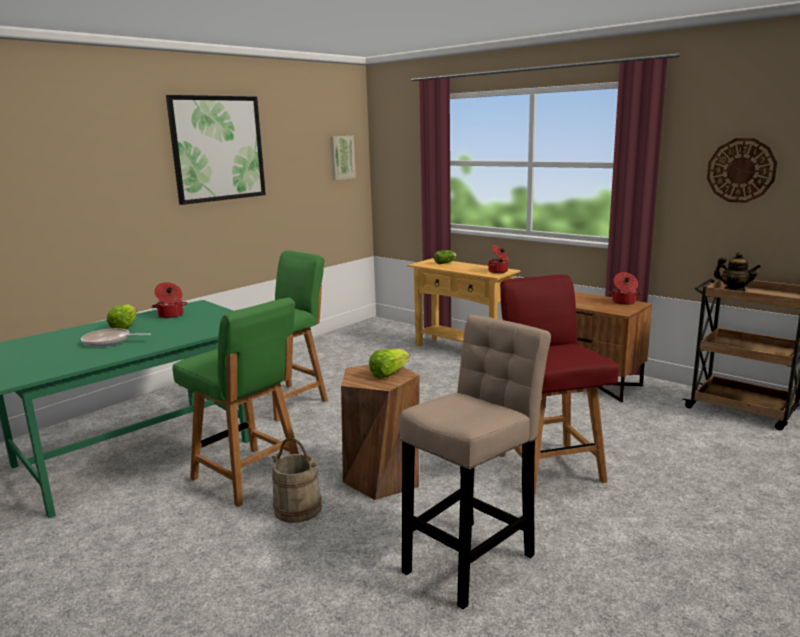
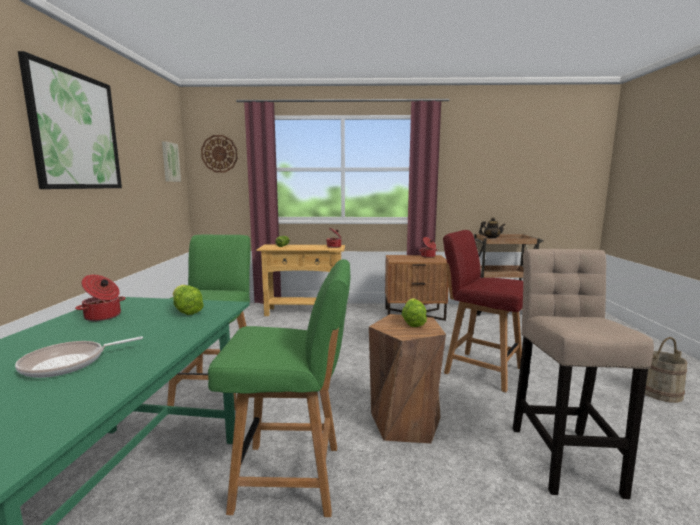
camera: 40 degrees left, 5 degrees down
lettuce [107,304,137,329] -> lettuce moved to [173,285,204,315]
beige bucket [272,438,322,523] -> beige bucket moved to [645,337,687,403]
wall clock [707,138,777,203] -> wall clock moved to [201,135,238,173]

